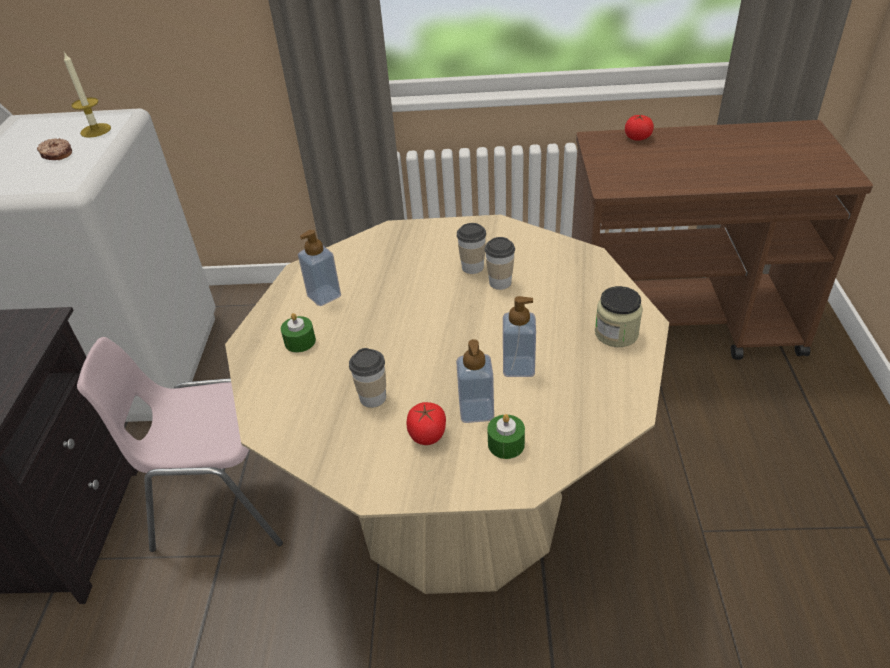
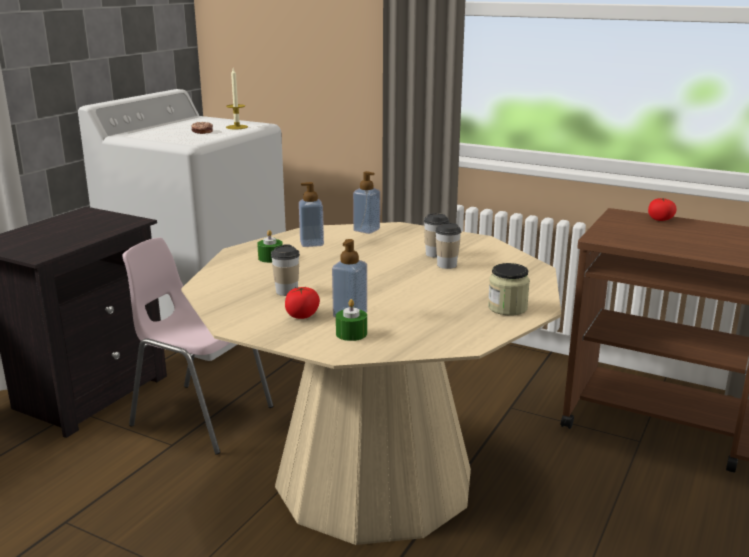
camera: 25 degrees right, 20 degrees down
soap dispenser [503,296,536,377] -> soap dispenser moved to [353,171,380,234]

